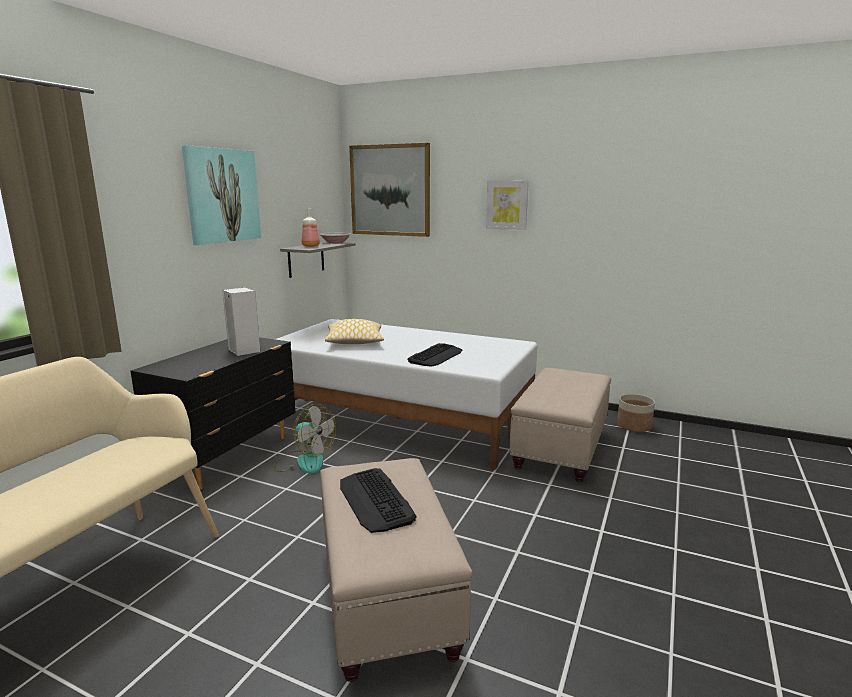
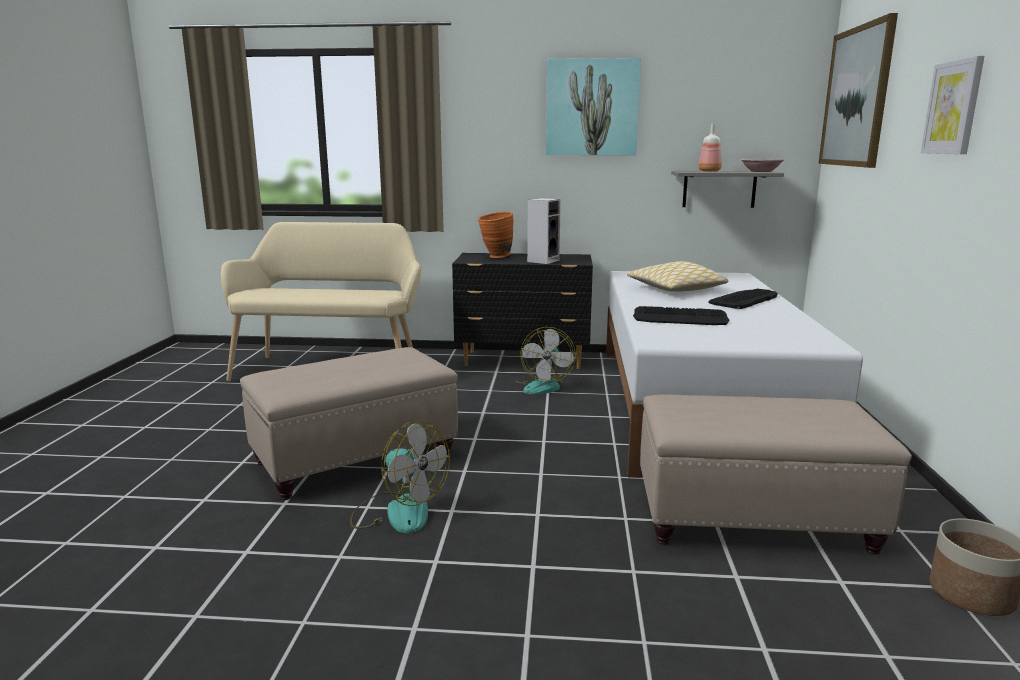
camera: 70 degrees right, 0 degrees up
keyboard [340,468,417,533] -> keyboard moved to [708,289,778,309]
none -> fan [350,420,450,534]
none -> orange vase [478,212,513,258]

